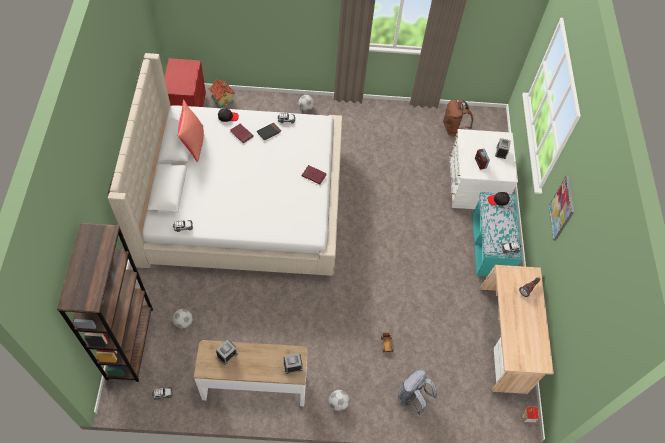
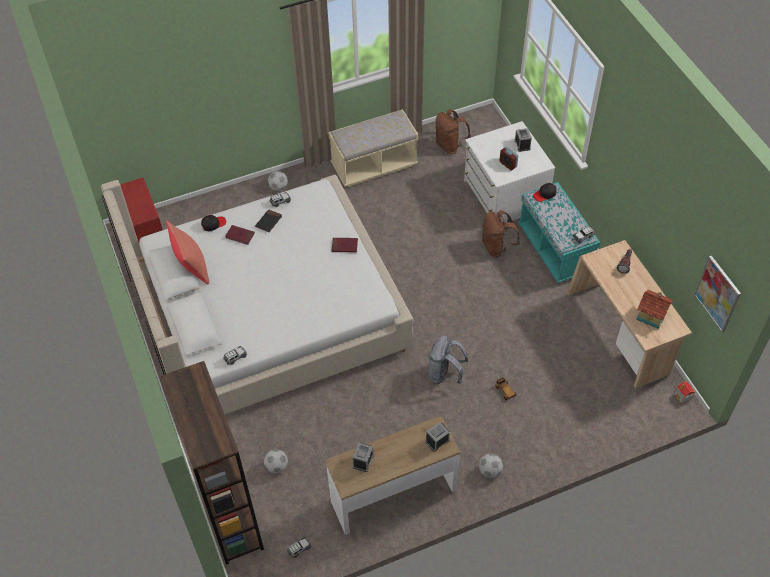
camera: 20 degrees left, 5 degrees down
toy house [209,79,235,108] -> toy house moved to [636,290,673,329]
grey backpack [398,370,437,415] -> grey backpack moved to [428,335,468,384]
picture [549,176,574,241] -> picture moved to [695,256,741,332]
none -> beige bench [328,109,418,187]
none -> brown backpack [482,210,520,258]

